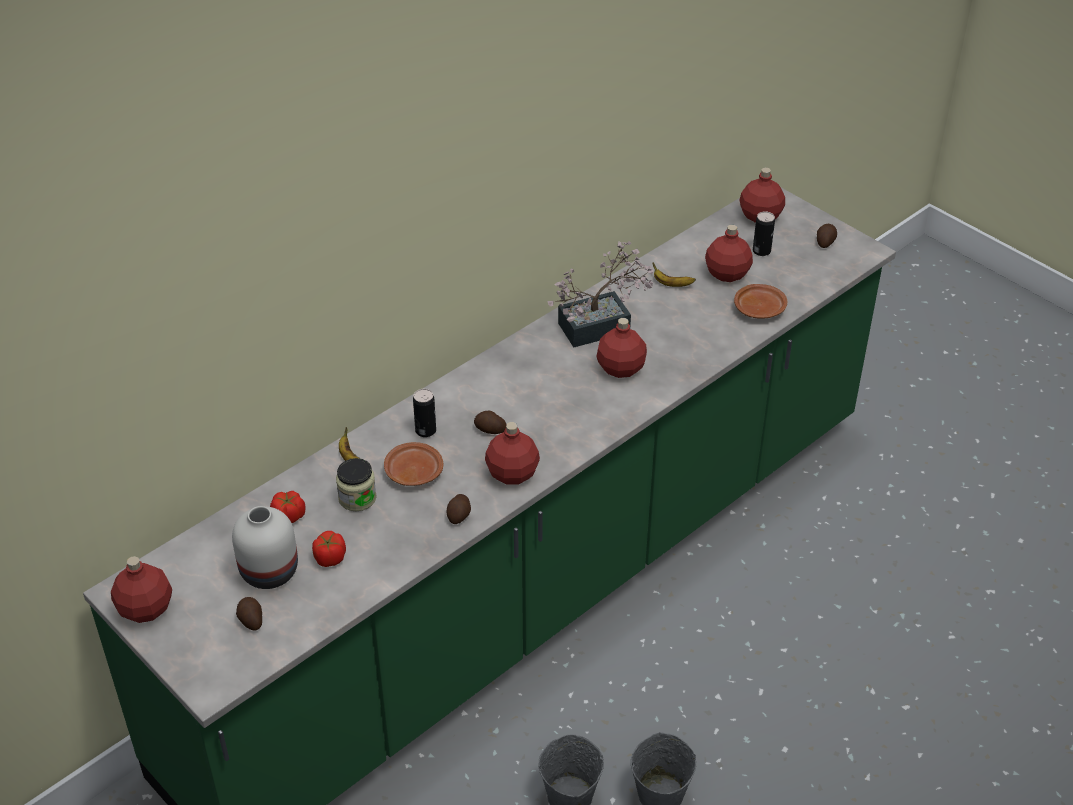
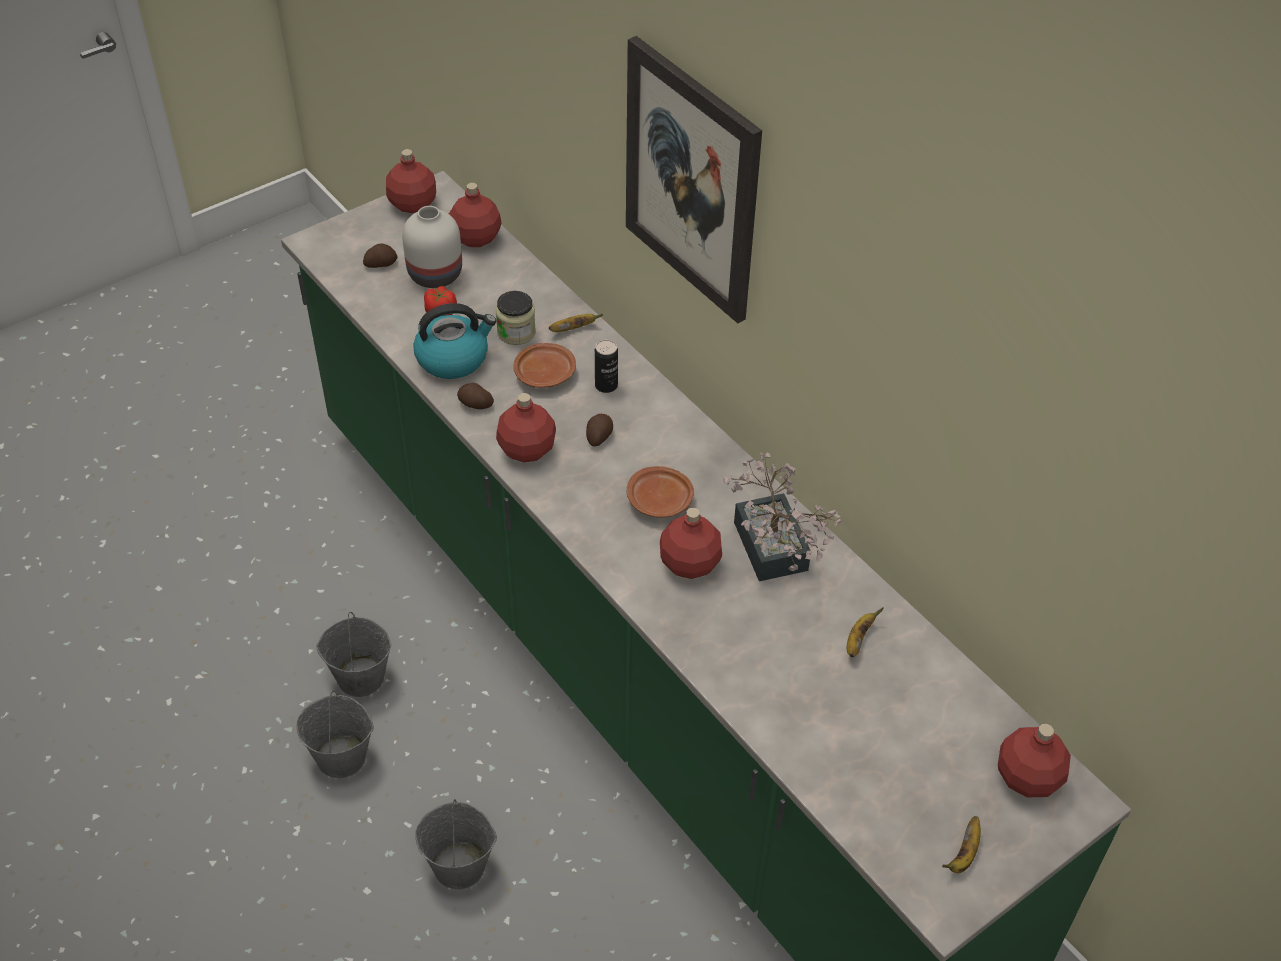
camera: 95 degrees right, 5 degrees up
tomato [270,491,306,523] -> none
red bottle [705,224,753,282] -> red bottle moved to [449,183,502,247]
brown plate [734,284,787,319] -> brown plate moved to [627,466,694,518]
can [753,211,775,256] -> none
potato [817,224,837,248] -> banana [942,816,981,873]
none -> kettle [413,303,496,379]
none -> grey bucket [415,799,497,889]
none -> picture [626,36,762,324]

